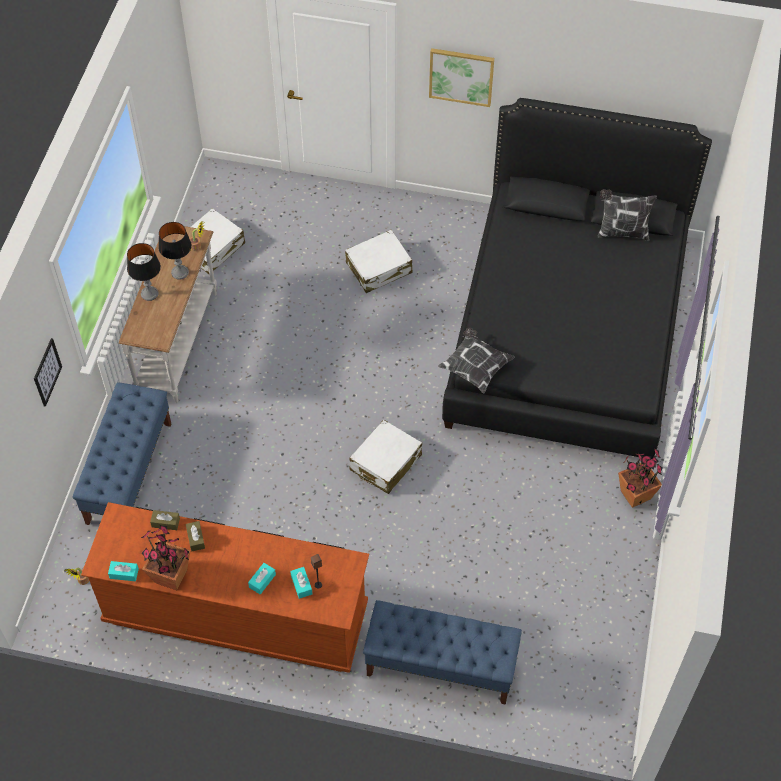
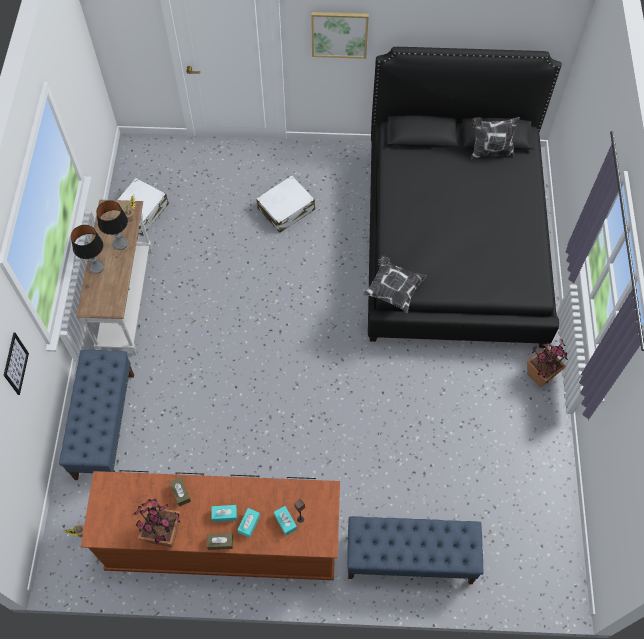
camera: 10 degrees left, 5 degrees up
turquoise tissue box [108,561,139,581] -> turquoise tissue box moved to [212,505,237,522]
brown tissue box [150,510,180,530] -> brown tissue box moved to [207,533,233,550]
white suitcase [349,420,422,494] -> none

